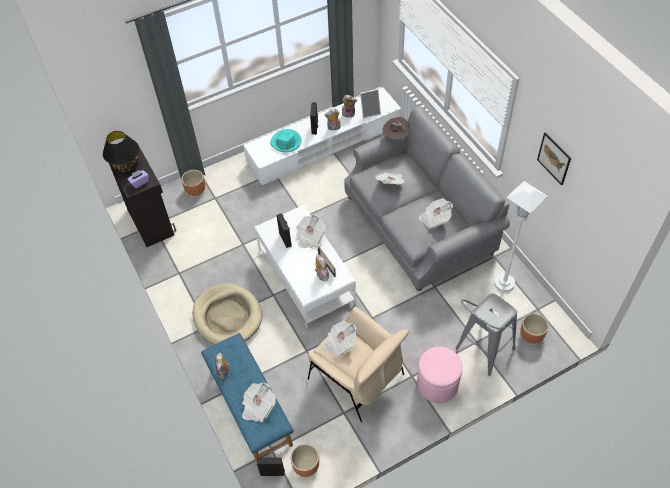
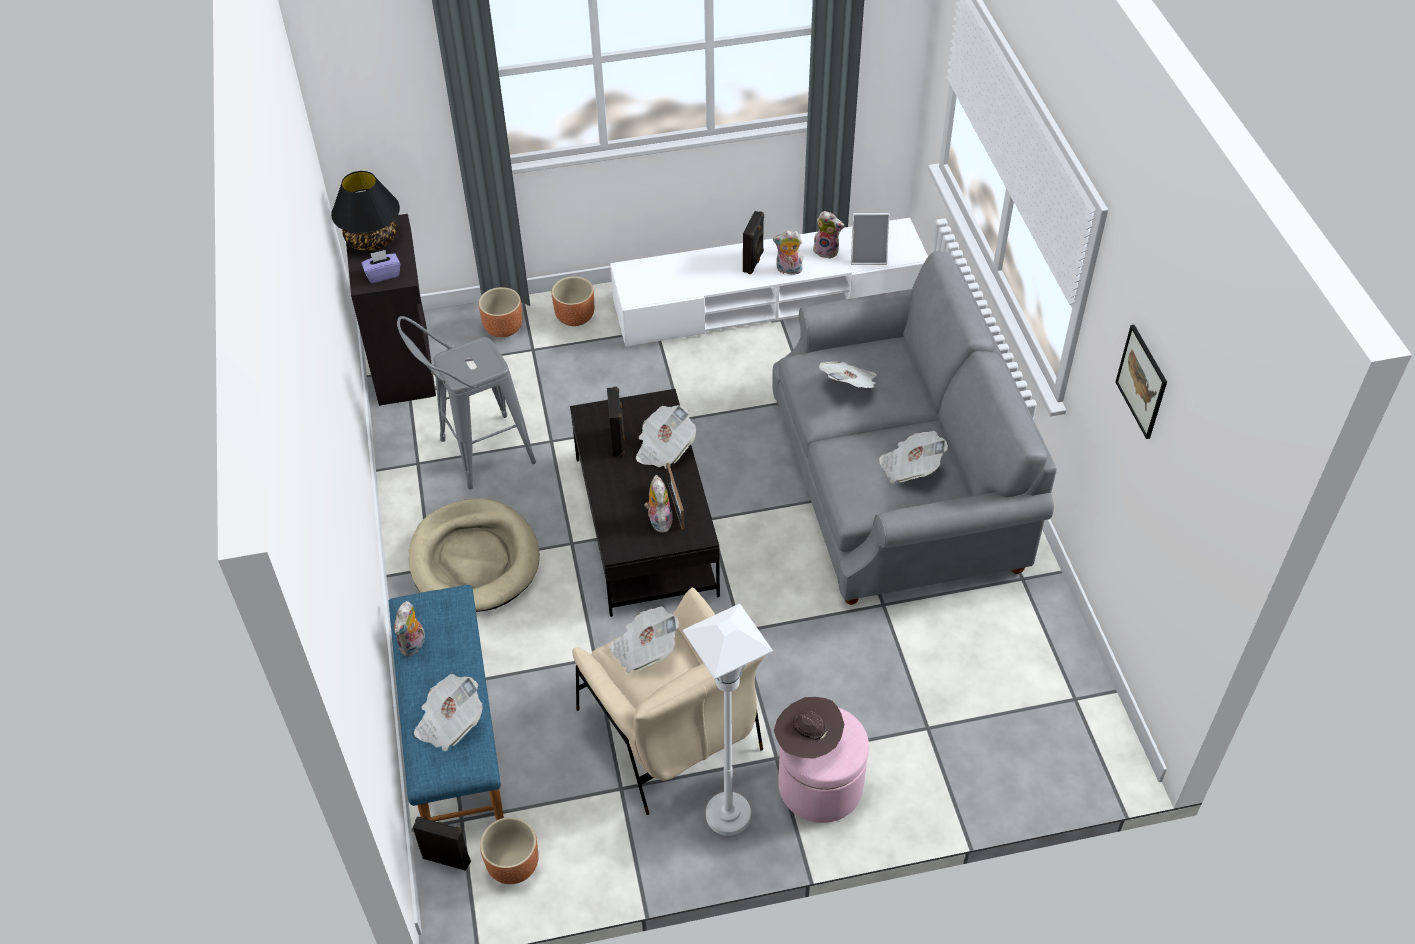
camera: 15 degrees right, 5 degrees down
white coffee table [255,205,356,328] -> black coffee table [570,389,720,617]
turquoise hat [270,129,302,152] -> none
brown hat [383,117,410,139] -> brown hat moved to [774,697,845,759]
grey stool [455,293,517,376] -> grey stool moved to [397,316,536,489]
white floor lamp [494,181,548,292] -> white floor lamp moved to [683,604,773,836]
brown planter [520,313,549,344] -> brown planter moved to [552,276,594,326]

